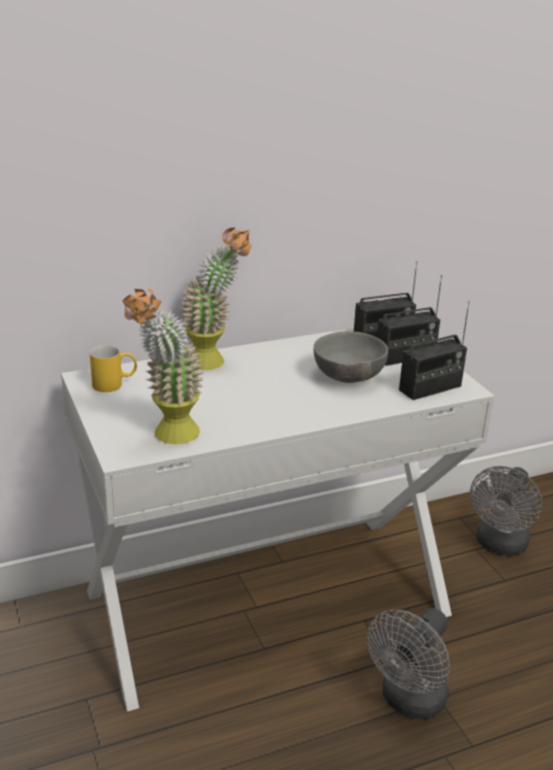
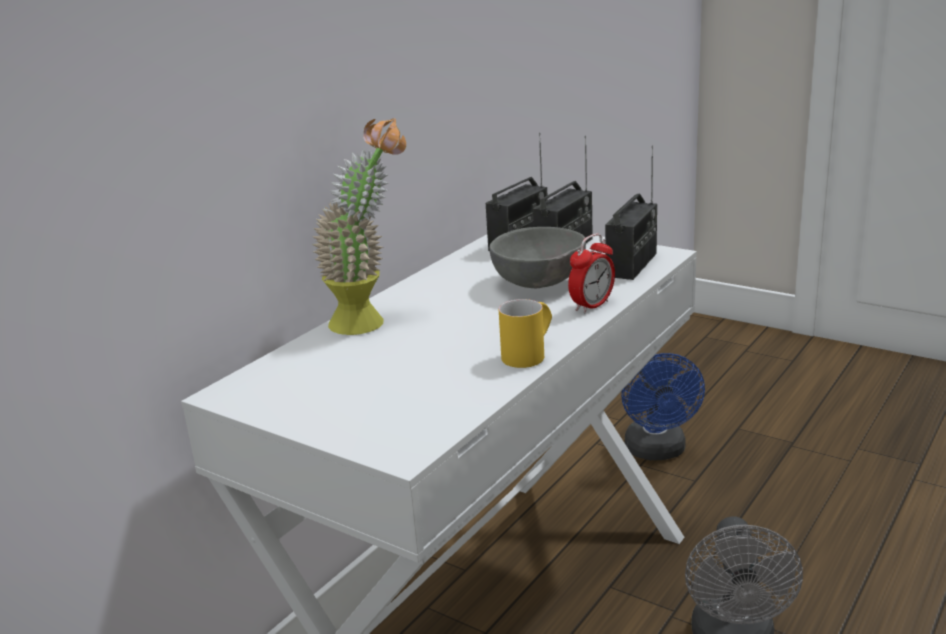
camera: 30 degrees left, 5 degrees down
yellow mug [90,345,137,392] -> yellow mug moved to [499,299,552,368]
potted plant [123,288,204,444] -> none
grey fan [470,466,542,556] -> blue fan [621,353,705,460]
none -> alarm clock [568,234,615,313]

